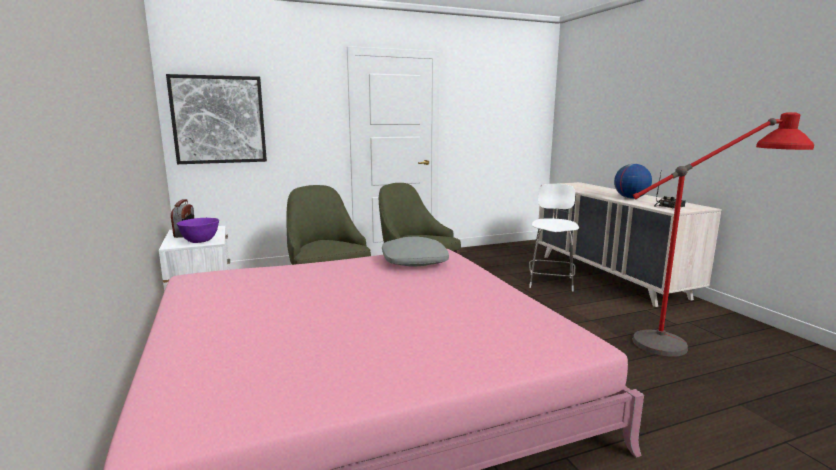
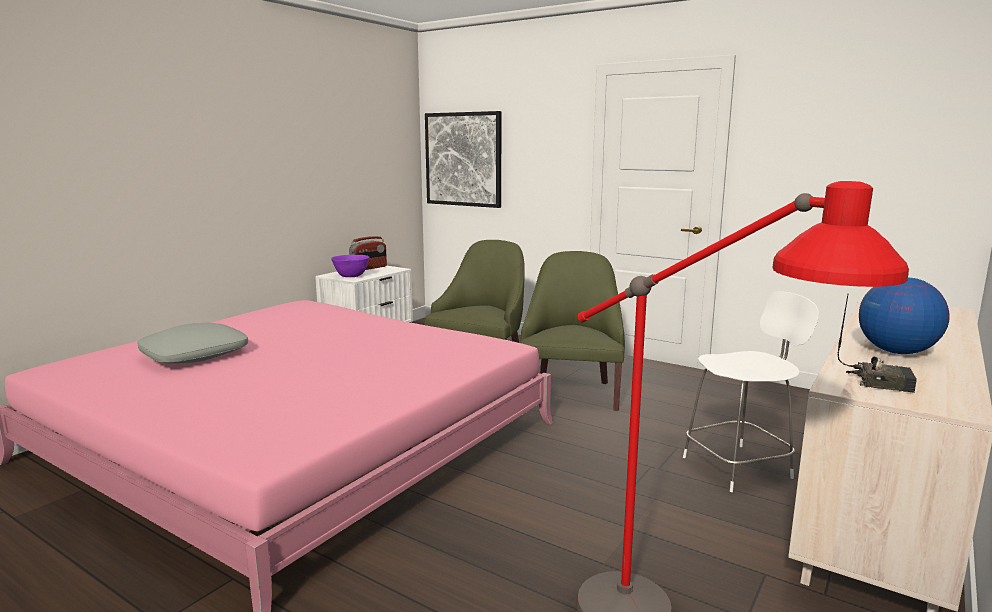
camera: 55 degrees right, 0 degrees up
grey pillow [382,237,449,267] -> grey pillow moved to [137,323,248,363]

